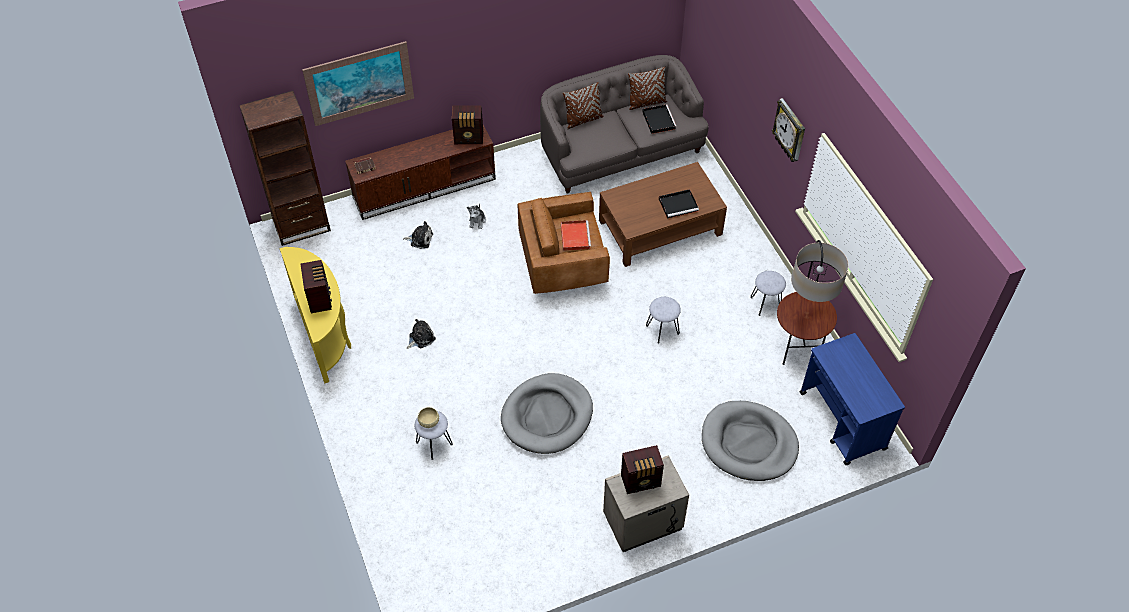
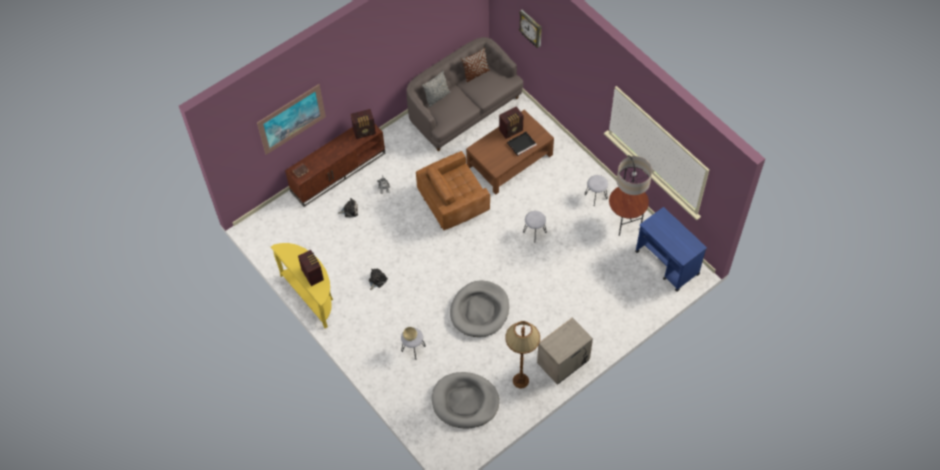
camera: 15 degrees left, 5 degrees up
brown bookcase [239,91,331,246] -> none
red tray [561,220,591,251] -> none
brown pillow [563,82,604,129] -> grey pillow [422,70,450,107]
radio [621,445,664,494] -> radio moved to [499,106,524,139]
black tray [642,105,677,134] -> none
grey dog bed [702,401,799,481] -> grey dog bed moved to [432,372,499,429]
wall clock [772,98,805,162] -> wall clock moved to [519,10,542,48]
none -> brown floor lamp [505,321,540,388]

